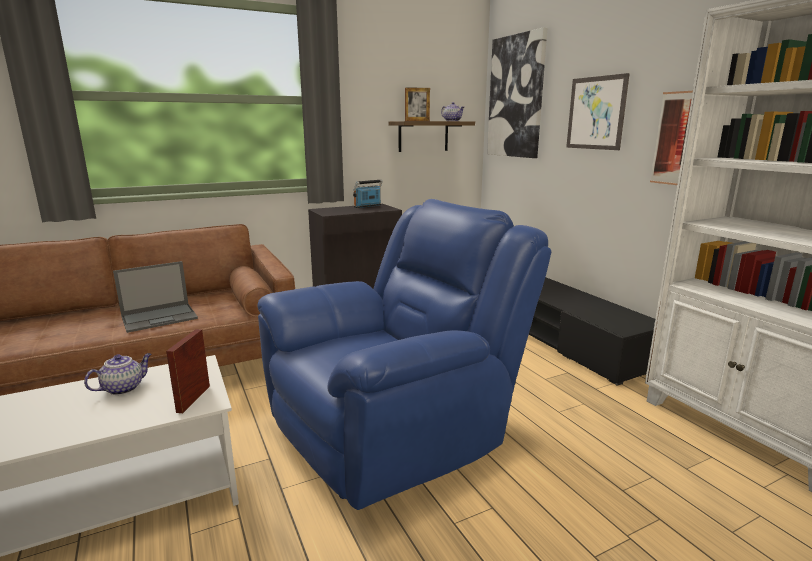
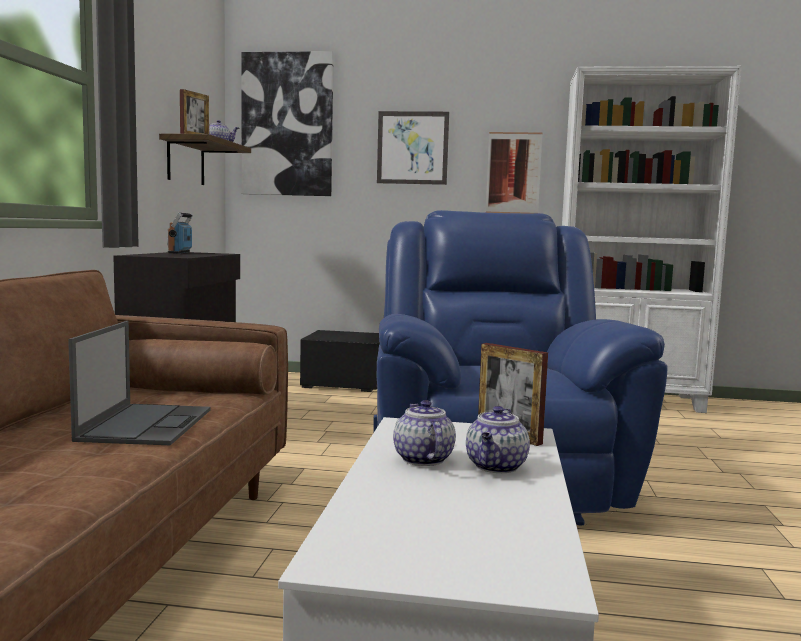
camera: 55 degrees left, 10 degrees down
none -> teapot [466,406,530,473]

